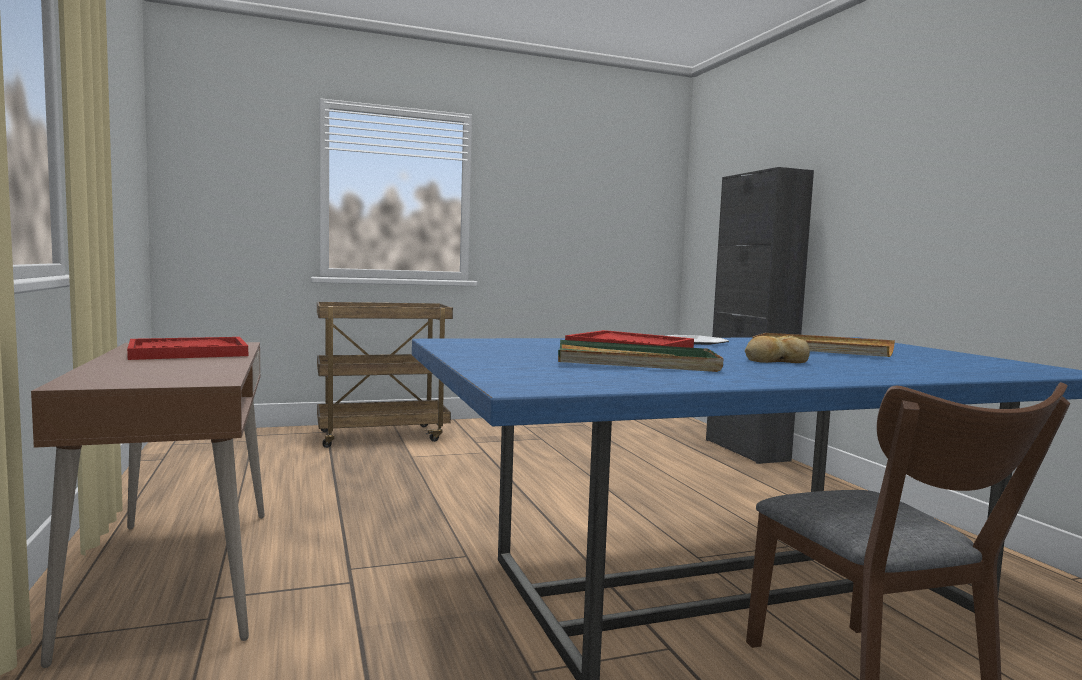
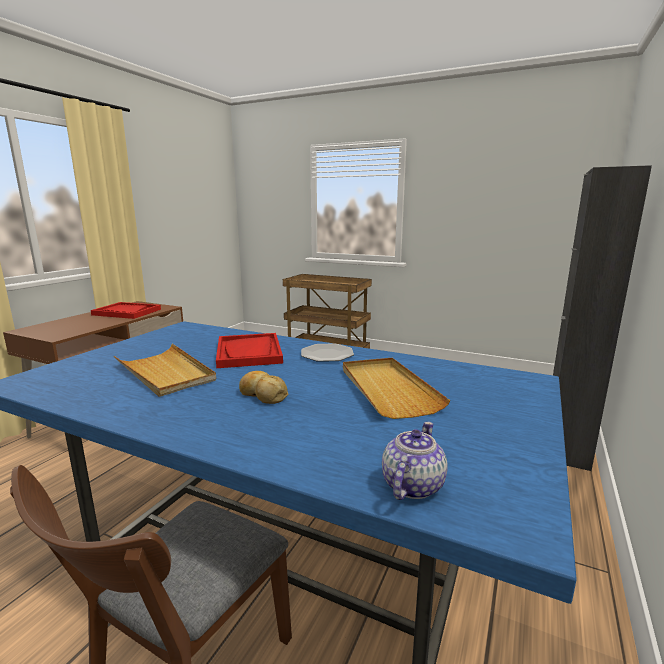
camera: 45 degrees right, 10 degrees up
green tray [558,340,723,372] -> beige tray [114,343,216,397]
none -> teapot [382,422,448,500]

